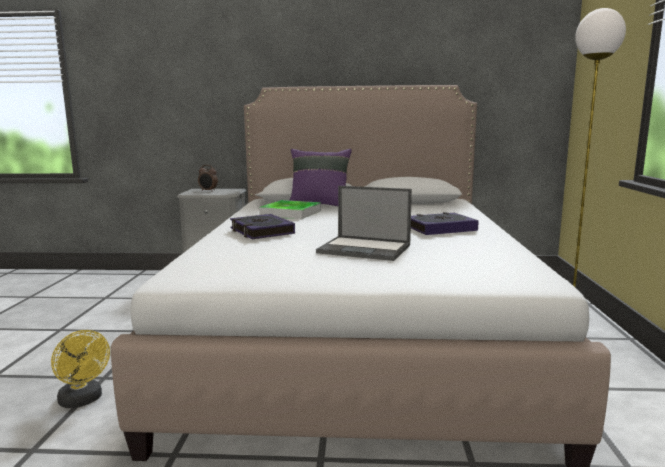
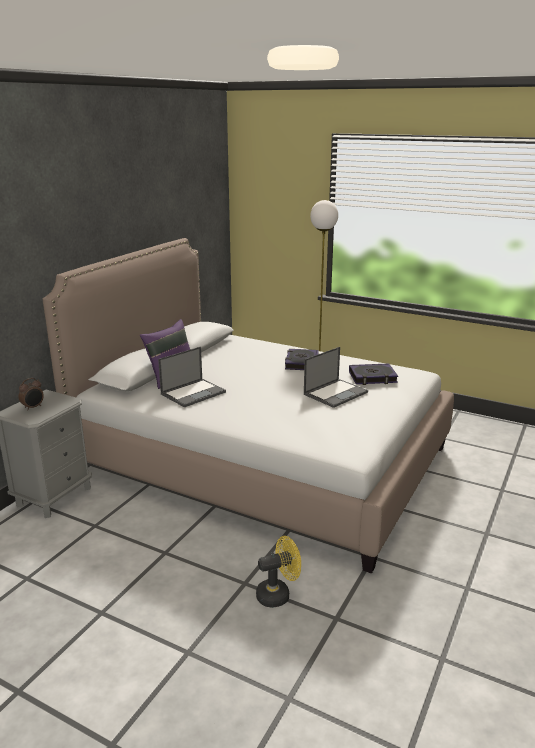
camera: 65 degrees left, 10 degrees up
book [230,214,295,239] -> book moved to [349,364,398,385]
tray [259,200,321,219] -> laptop [158,347,226,407]

